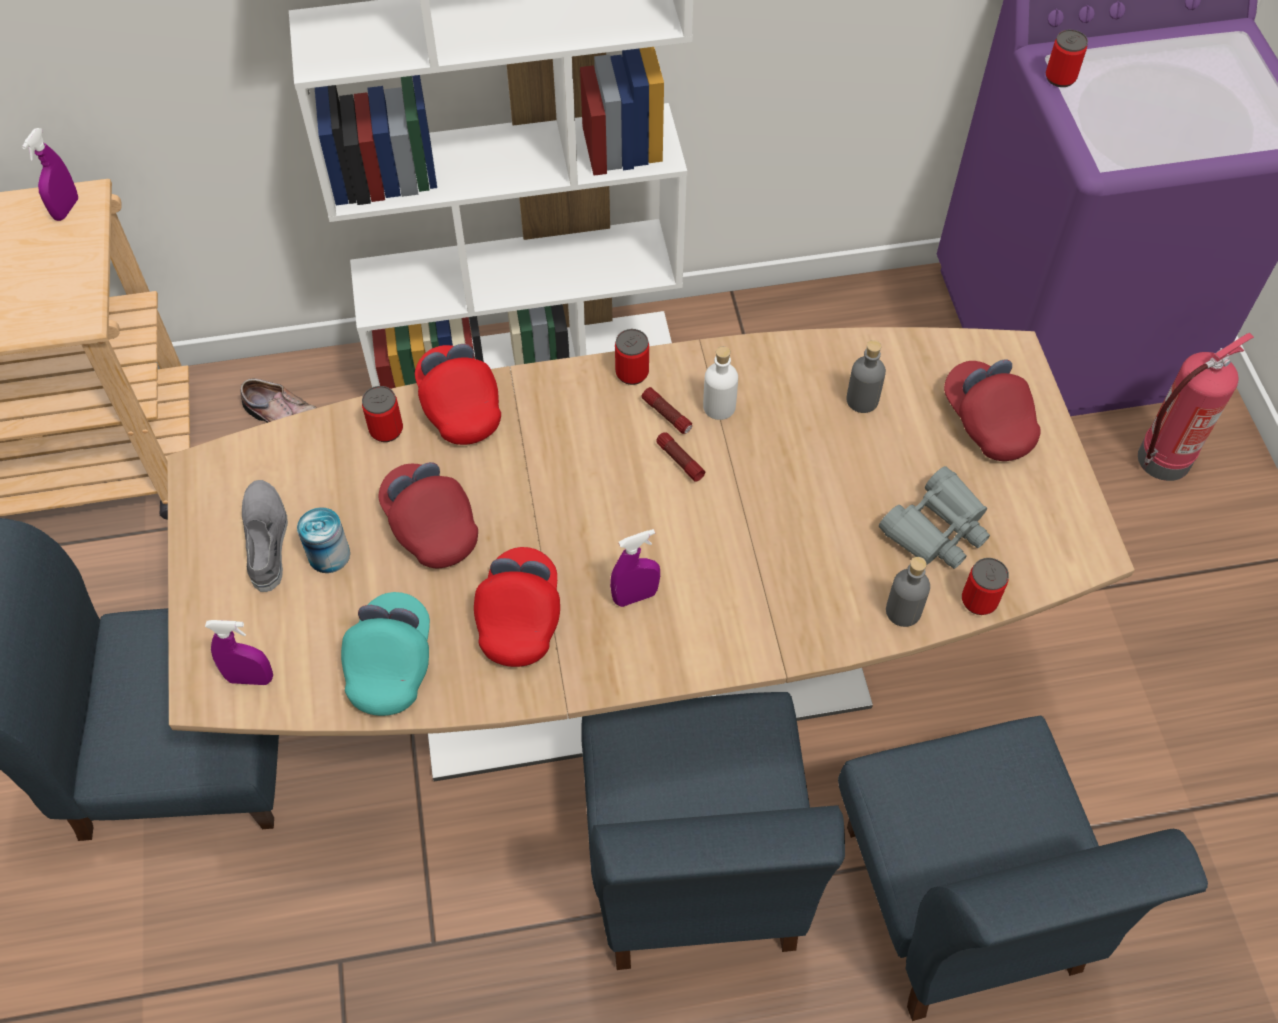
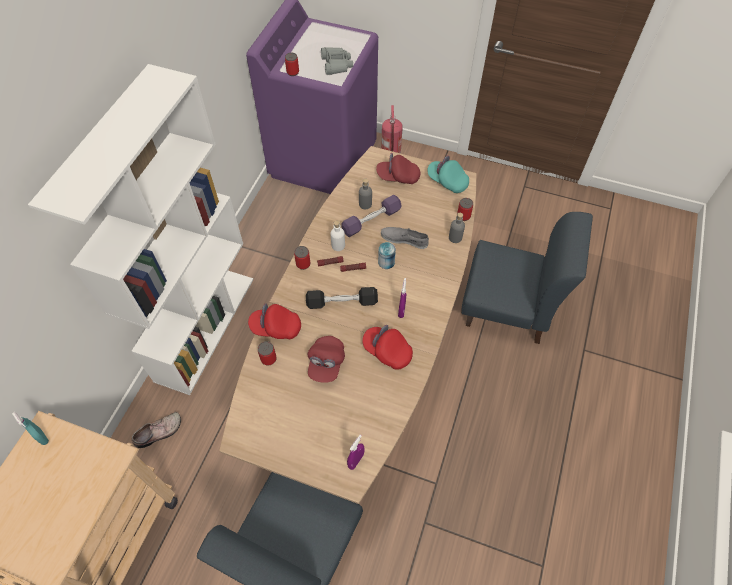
camera: 60 degrees left, 0 degrees up
purple spray bottle [22,128,78,221] -> turquoise spray bottle [12,412,49,445]
grey shoe [242,480,288,592] -> grey shoe moved to [381,227,429,249]
can [297,507,350,573] -> can moved to [378,242,396,269]
turquoise cap [341,592,430,716] -> turquoise cap moved to [428,155,469,193]
red cap [379,462,478,568] -> red cap turned 75 degrees counterclockwise [308,336,345,383]
blue chair [581,692,845,970] -> none
grey binoculars [879,466,990,569] -> grey binoculars moved to [321,47,353,75]
none -> black dumbbell [306,287,378,309]
none -> purple dumbbell [341,195,402,237]

